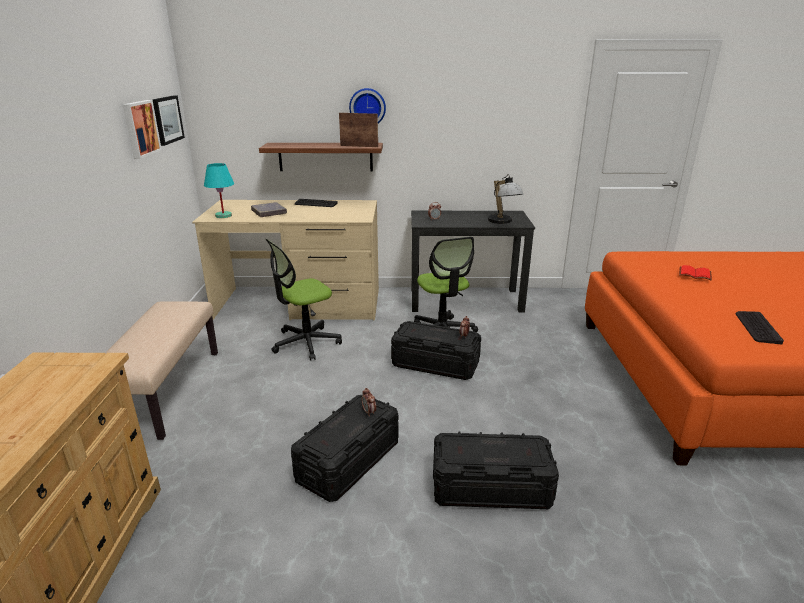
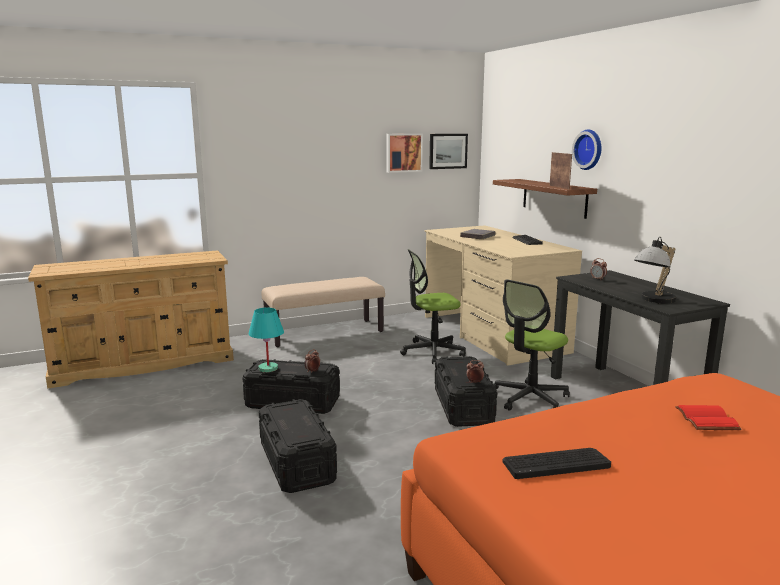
camera: 65 degrees right, 10 degrees down
turquoise table lamp [204,163,234,218] -> turquoise table lamp moved to [248,308,284,372]
office chair [266,239,342,360] -> office chair turned 45 degrees counterclockwise [400,249,466,364]

